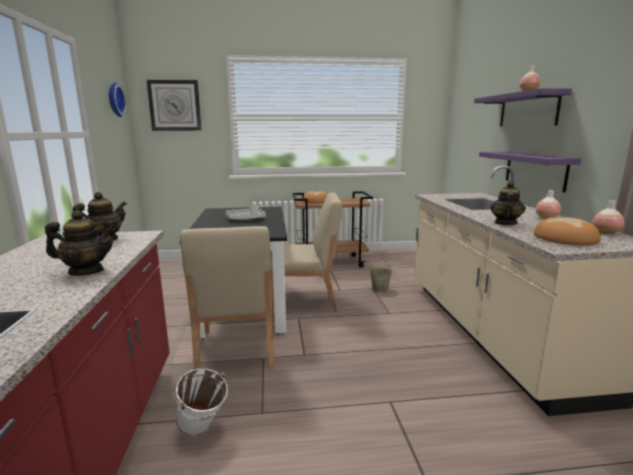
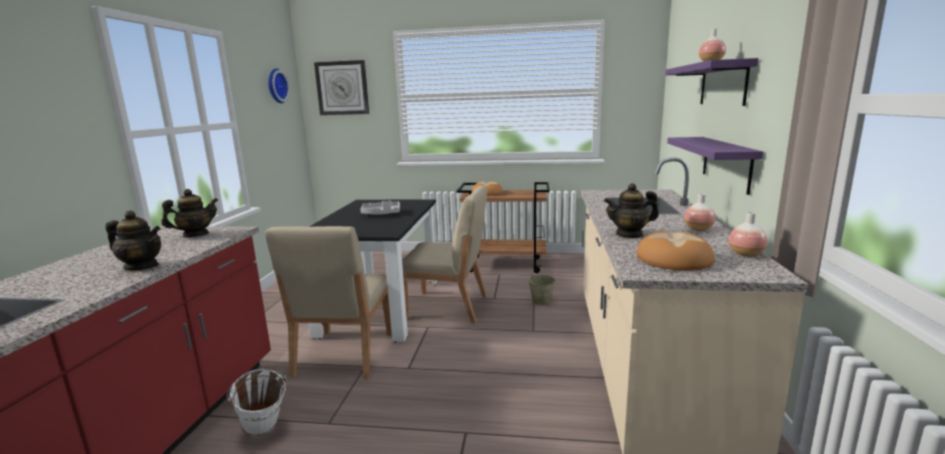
camera: 15 degrees right, 0 degrees up
teapot [490,182,526,225] -> teapot turned 135 degrees counterclockwise [604,183,659,238]

